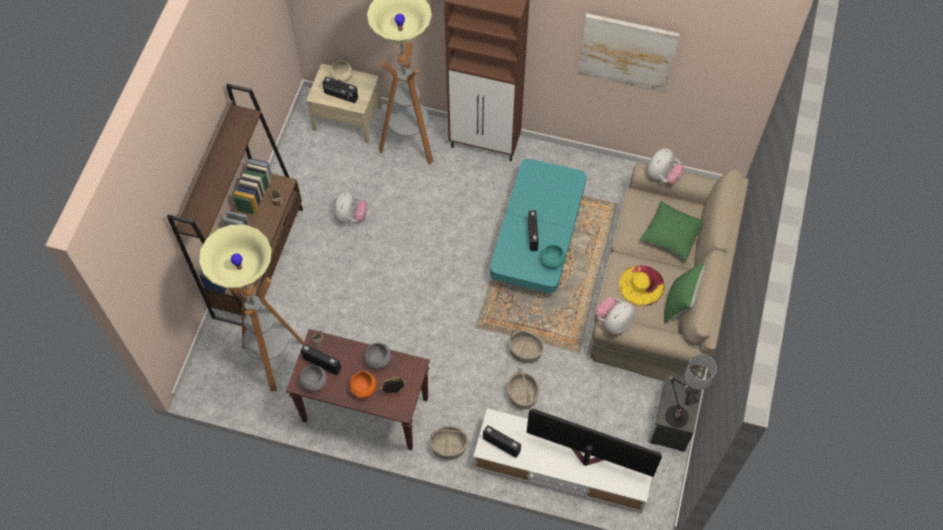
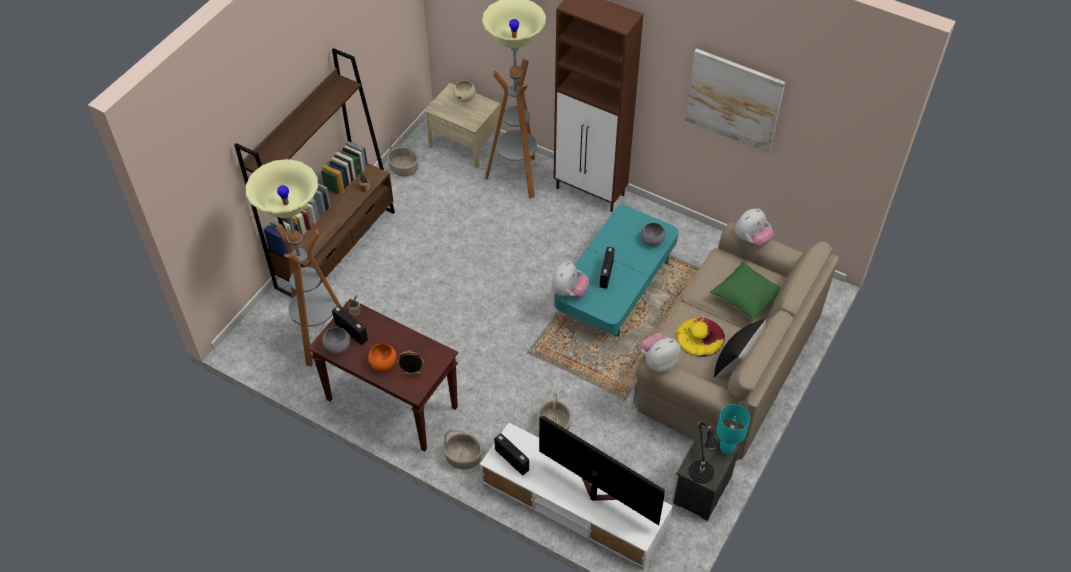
camera: 15 degrees right, 10 degrees down
radio [322,77,358,103] -> none
plush toy [334,192,367,223] -> plush toy moved to [551,261,589,297]
grey bowl [364,343,391,369] -> grey bowl moved to [641,222,666,246]
basket [508,329,544,363] -> basket moved to [387,137,418,177]
turquoise bowl [541,245,565,269] -> none
green pillow [664,262,705,324] -> black pillow [714,318,766,378]
grey table lamp [685,354,717,394] -> turquoise table lamp [716,404,750,455]

